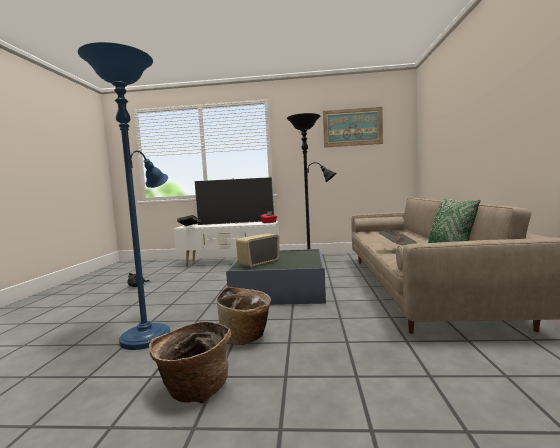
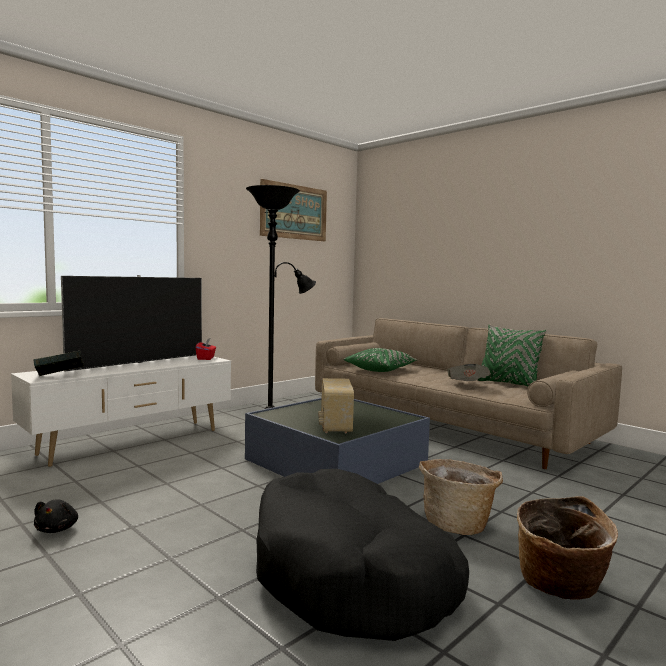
camera: 50 degrees left, 0 degrees up
blue floor lamp [78,42,170,350] -> black dog bed [256,469,469,641]
none -> green pillow [344,348,418,372]

